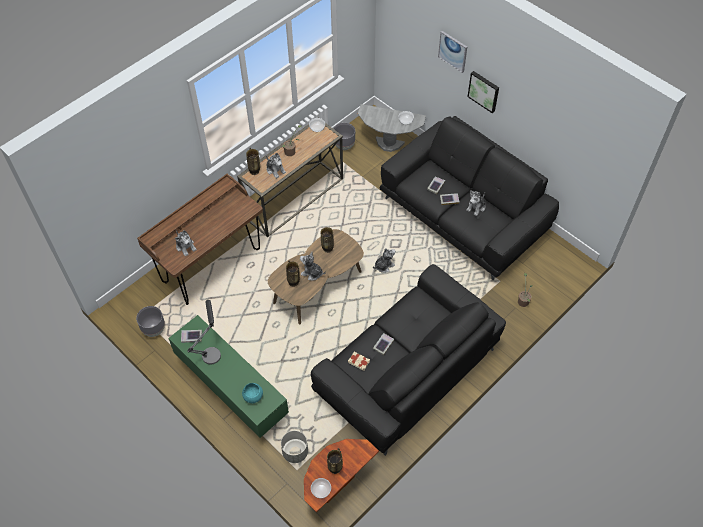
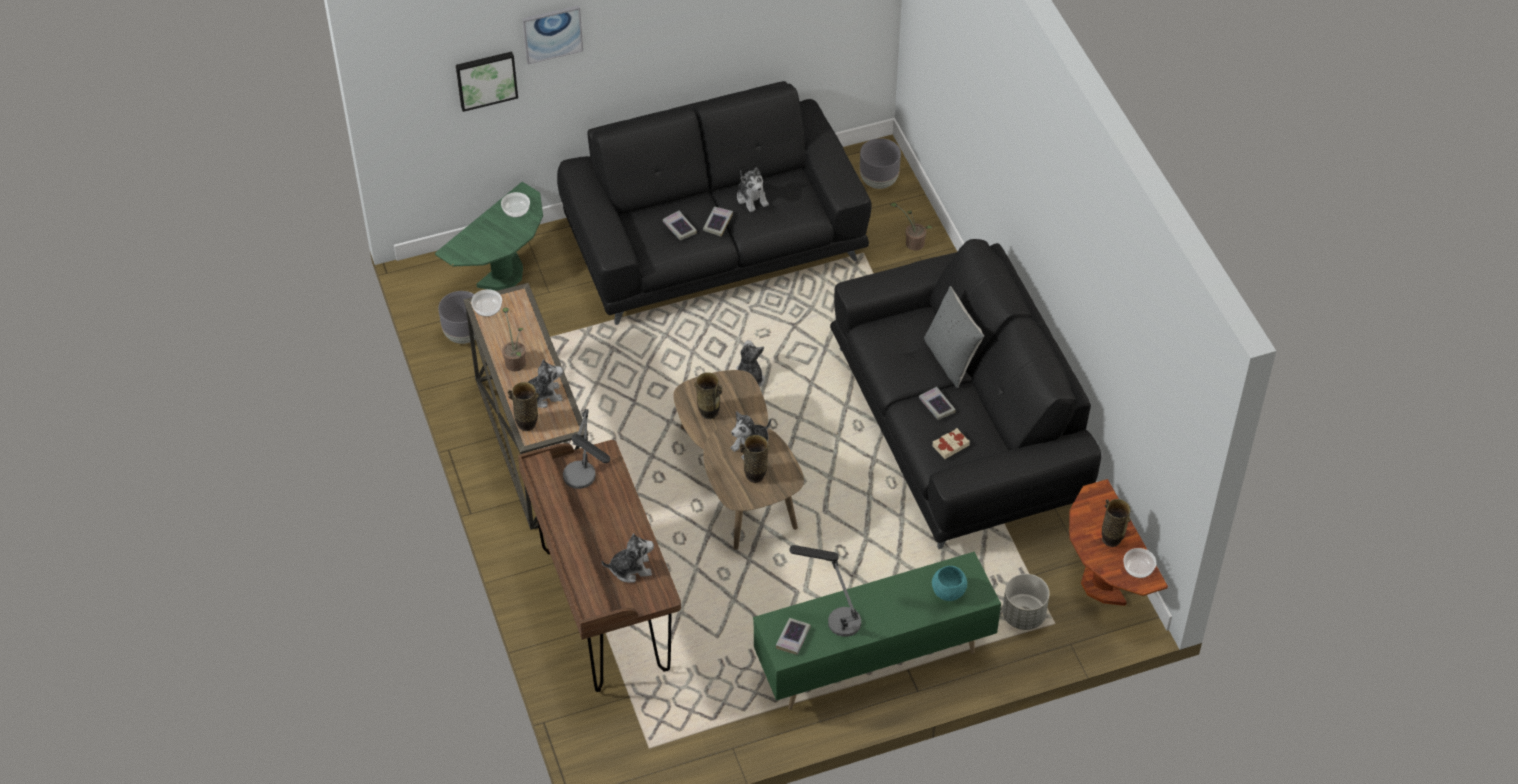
camera: 65 degrees left, 5 degrees down
grey planter [136,306,165,337] -> grey planter moved to [860,138,901,189]
grey side table [358,104,426,152] -> green side table [435,182,543,291]
picture [467,71,499,113] -> picture moved to [456,52,518,112]
none -> table lamp [563,409,610,489]
none -> grey pillow [924,286,984,388]

